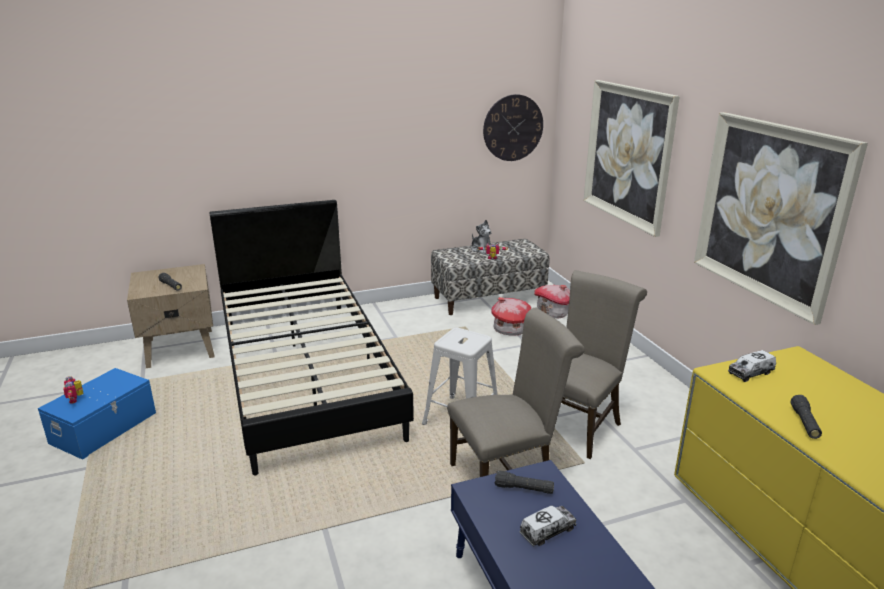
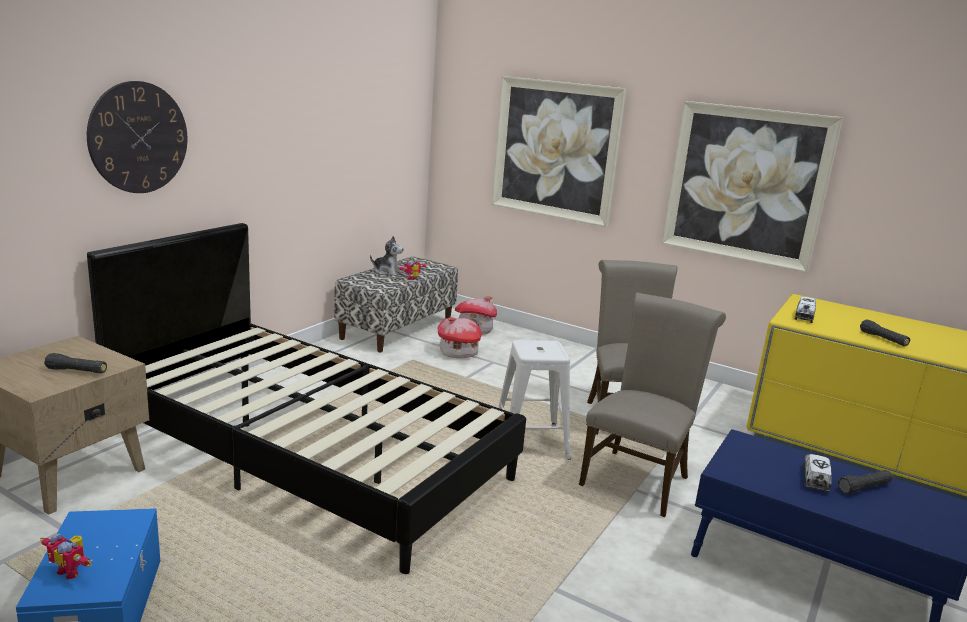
camera: 40 degrees left, 5 degrees down
wall clock [483,94,543,161] -> wall clock moved to [87,81,187,193]
black flashlight [494,470,554,494] -> black flashlight moved to [838,470,893,494]

